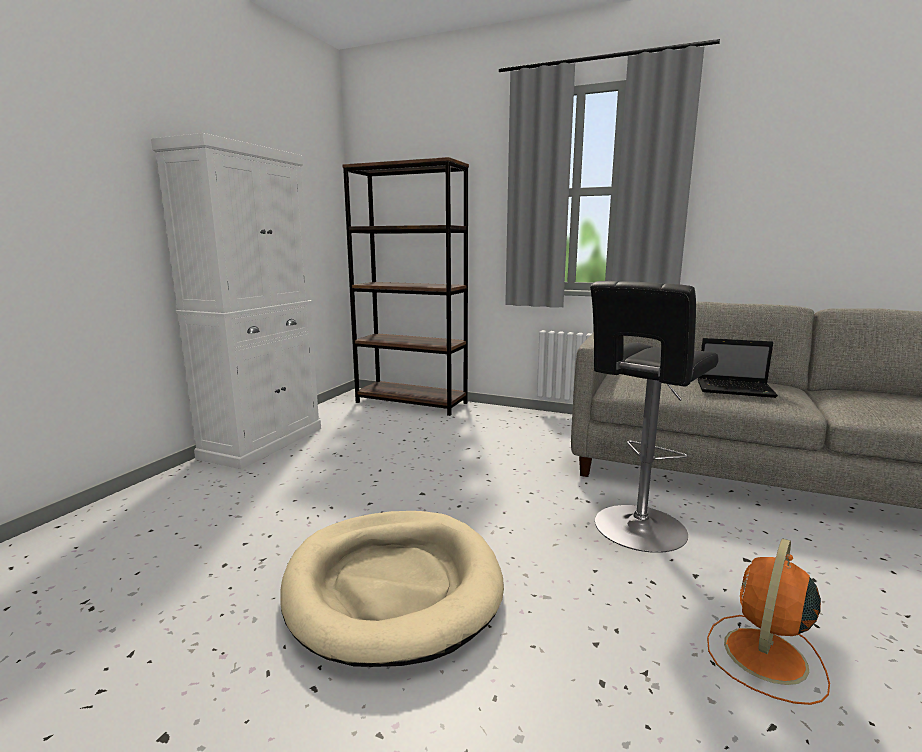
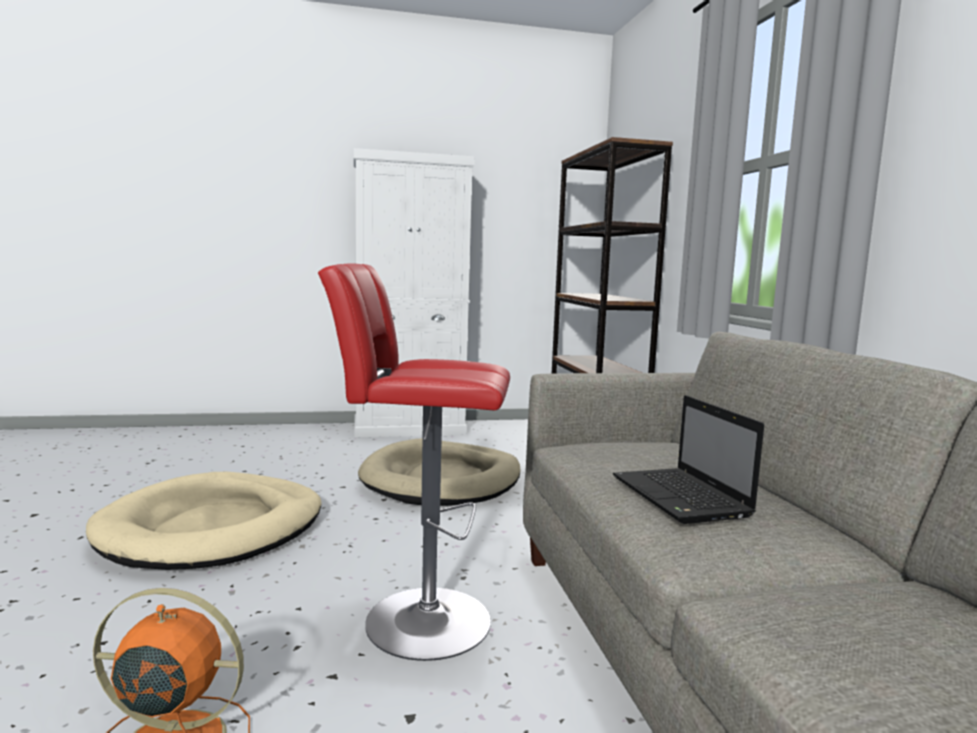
camera: 55 degrees right, 5 degrees down
black stool [590,281,719,553] -> red stool [318,264,510,661]
none -> beige dog bed [358,439,521,506]

